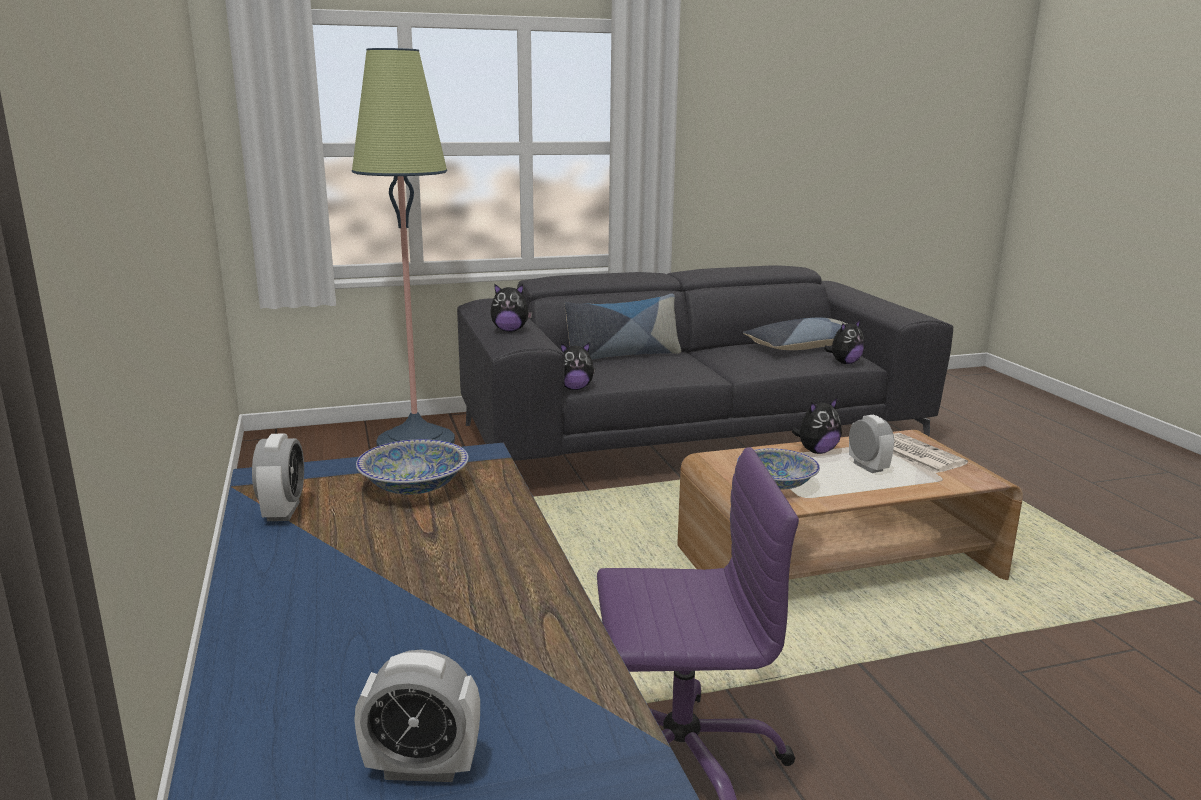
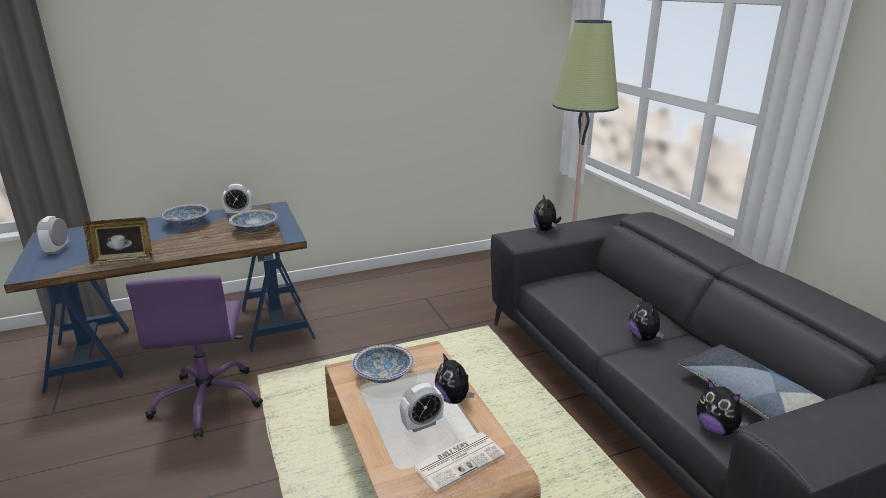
camera: 85 degrees right, 5 degrees up
plush toy [561,342,595,390] -> plush toy moved to [629,296,664,341]
pillow [564,293,681,360] -> none
none -> picture frame [83,217,153,265]
none -> bowl [160,204,210,226]

